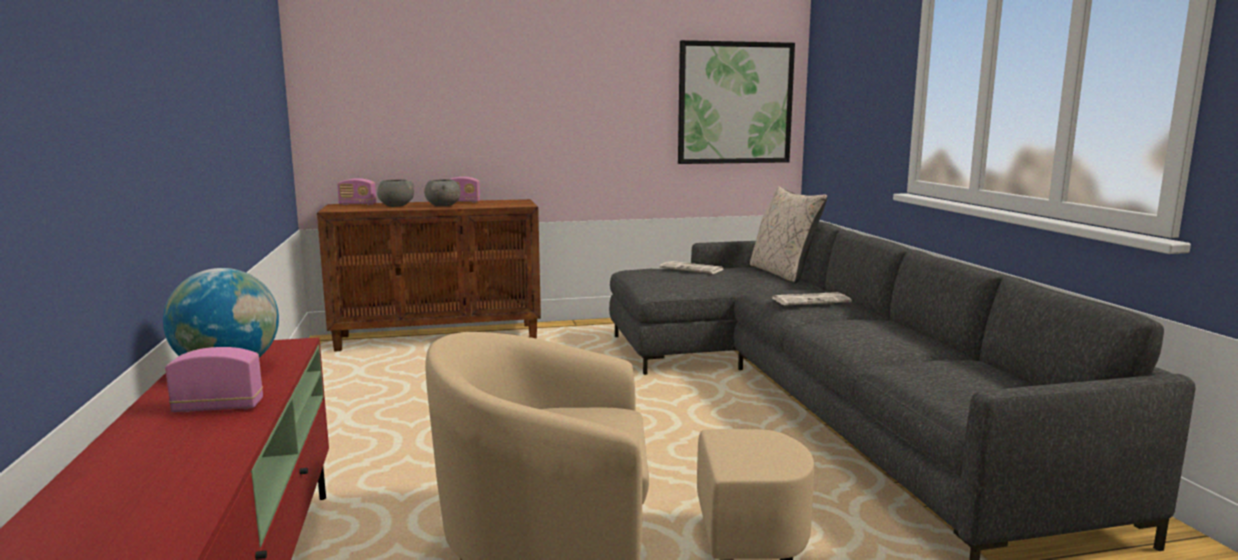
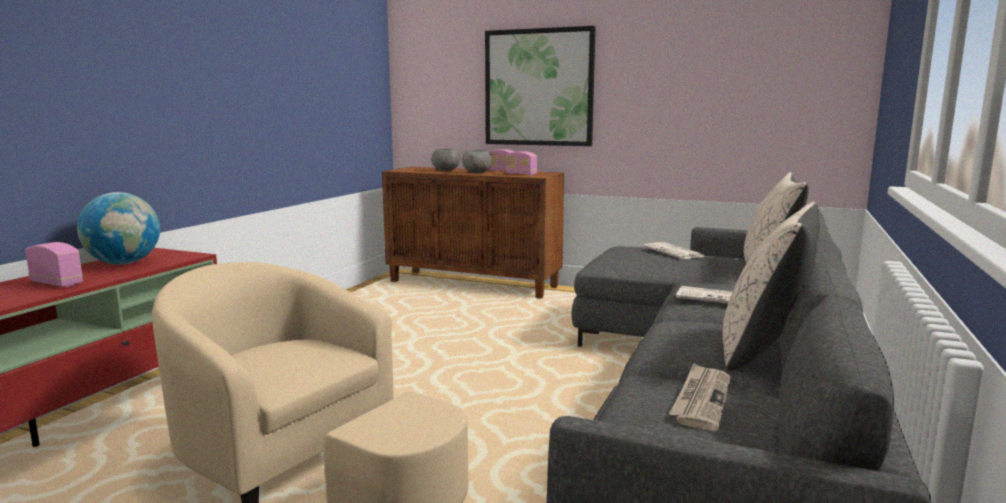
camera: 35 degrees right, 0 degrees up
radio [337,179,376,205] -> radio moved to [506,151,537,176]
picture [678,40,795,164] -> picture moved to [485,26,596,146]
none -> newspaper [669,363,731,431]
none -> beige pillow [722,202,820,370]

